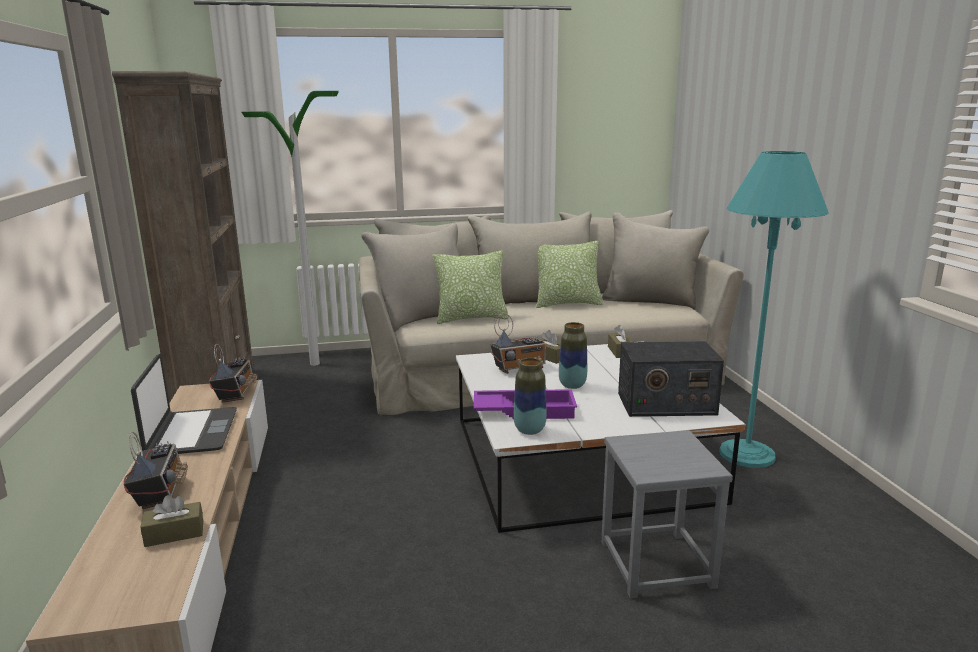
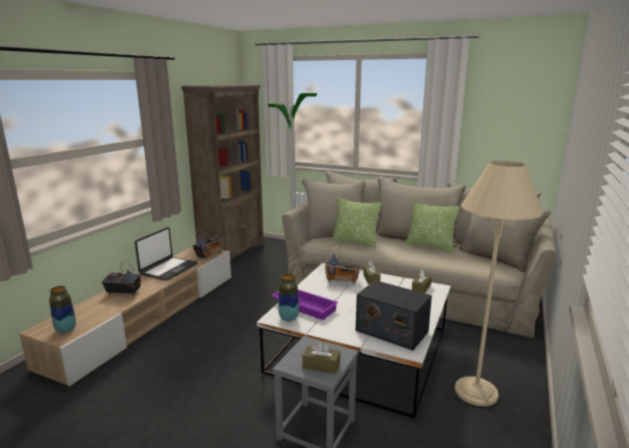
camera: 35 degrees right, 0 degrees up
radio [124,432,188,509] -> radio turned 105 degrees counterclockwise [102,260,141,296]
brown tissue box [140,495,203,547] -> brown tissue box moved to [302,341,340,374]
vase [559,322,587,389] -> vase moved to [49,286,76,333]
turquoise floor lamp [719,151,829,468] -> beige floor lamp [455,161,543,406]

